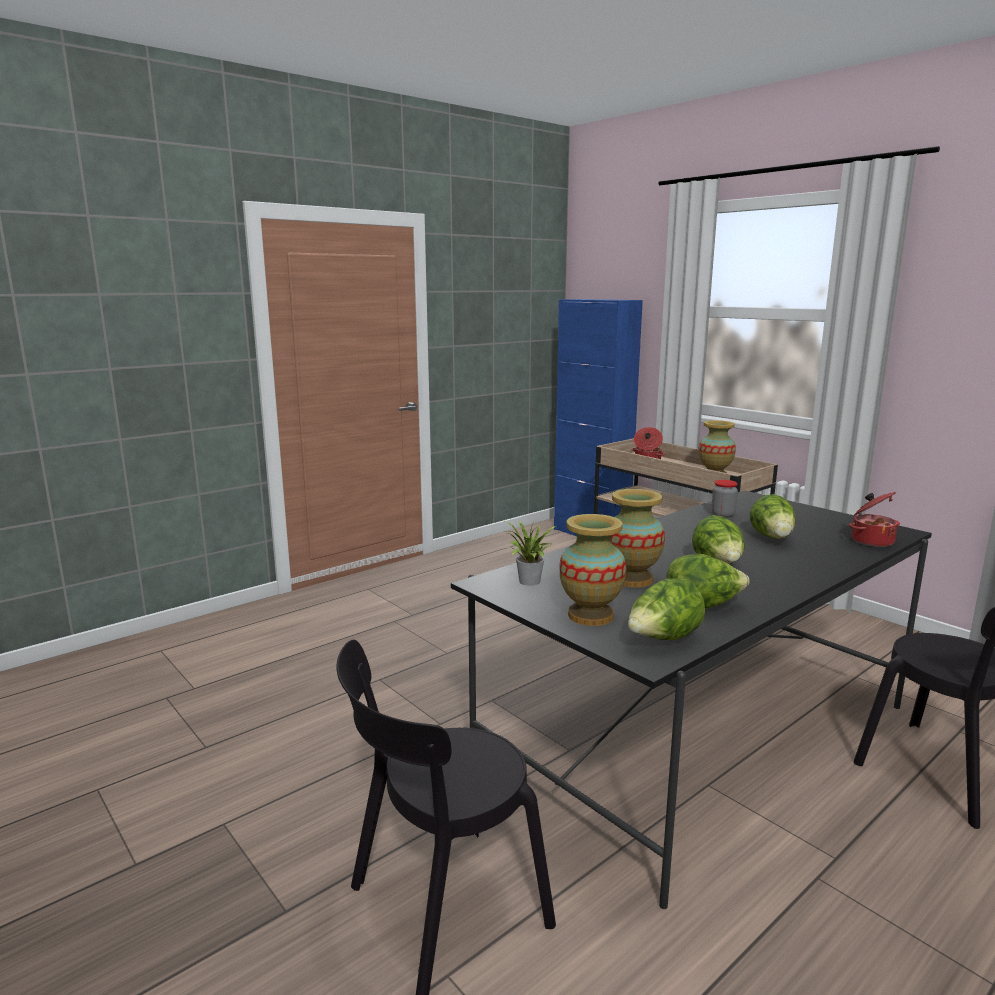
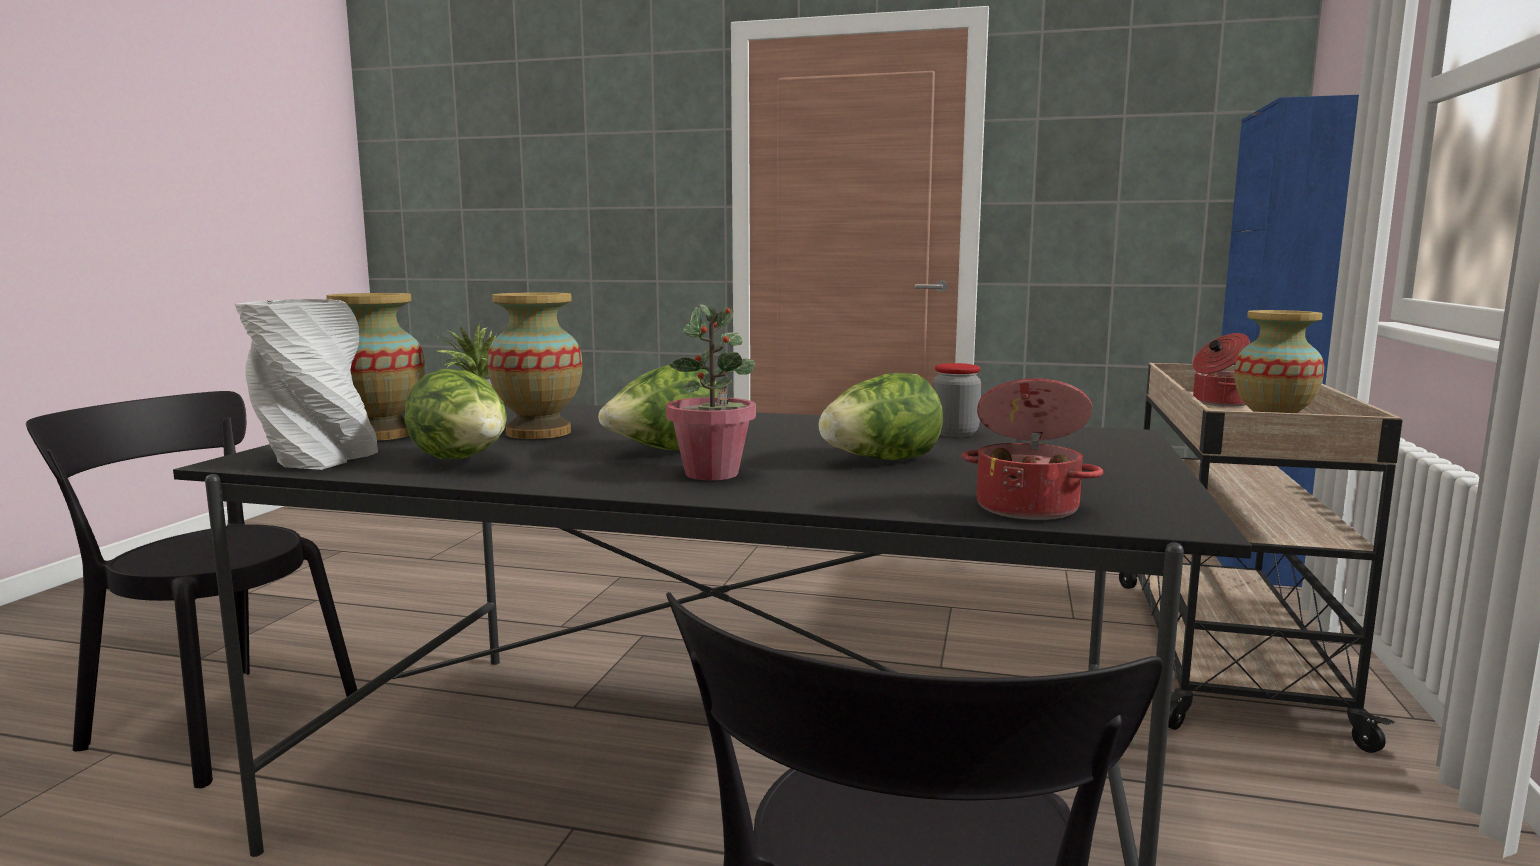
camera: 55 degrees right, 5 degrees down
lettuce [628,578,705,640] -> grey vase [235,299,378,470]
none -> potted plant [666,304,756,480]

